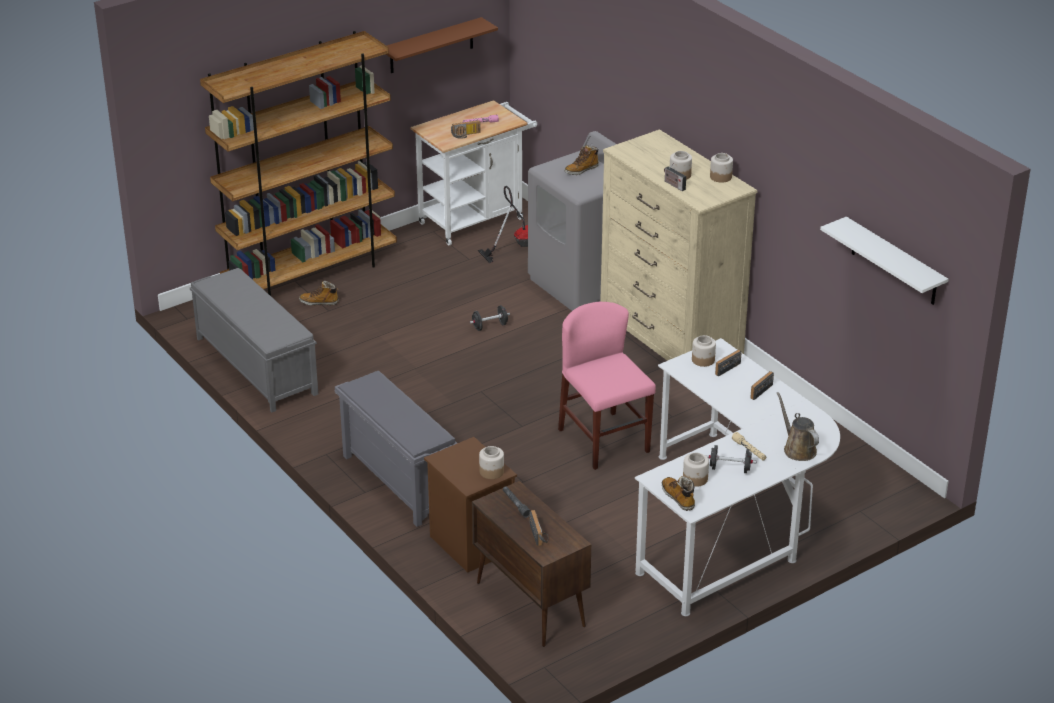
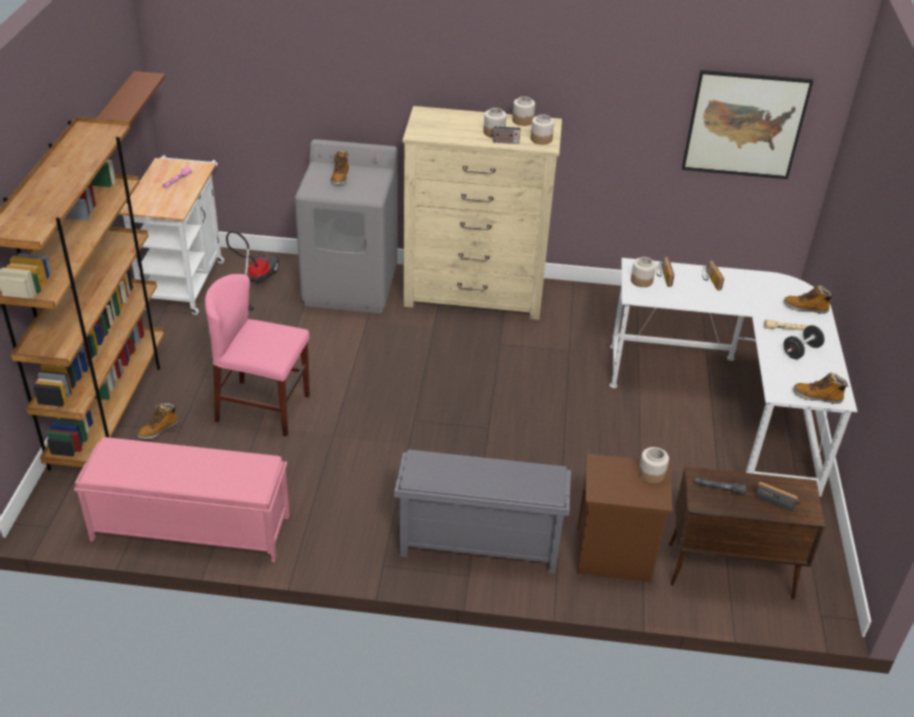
camera: 50 degrees left, 5 degrees up
grey bench [190,268,318,413] -> pink bench [74,437,290,562]
radio [451,120,481,139] -> none
black dumbbell [470,305,510,331] -> none
pink chair [558,302,656,470] -> pink chair moved to [205,274,310,437]
jar [683,453,709,487] -> jar moved to [531,114,554,145]
brown watering can [777,392,819,461] -> boot [784,285,834,314]
white shelf [820,217,949,305] -> picture [682,70,813,179]

